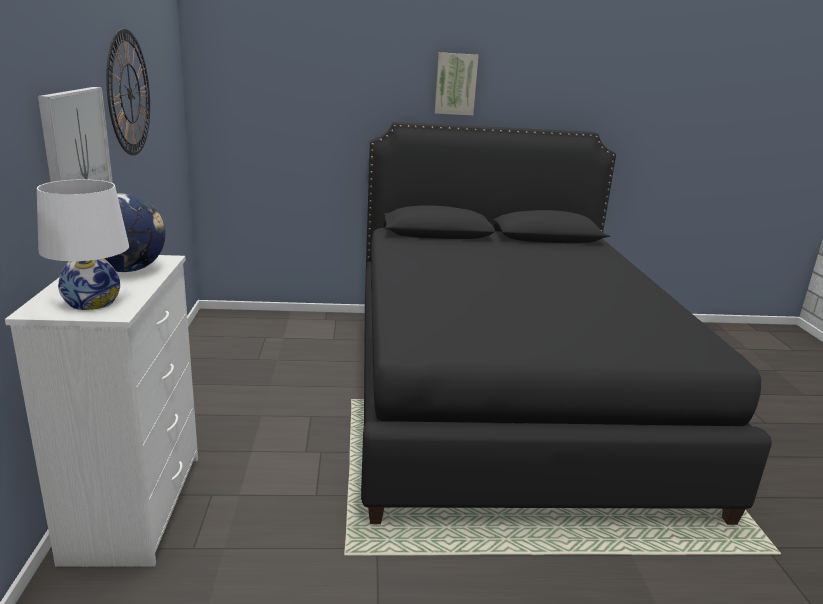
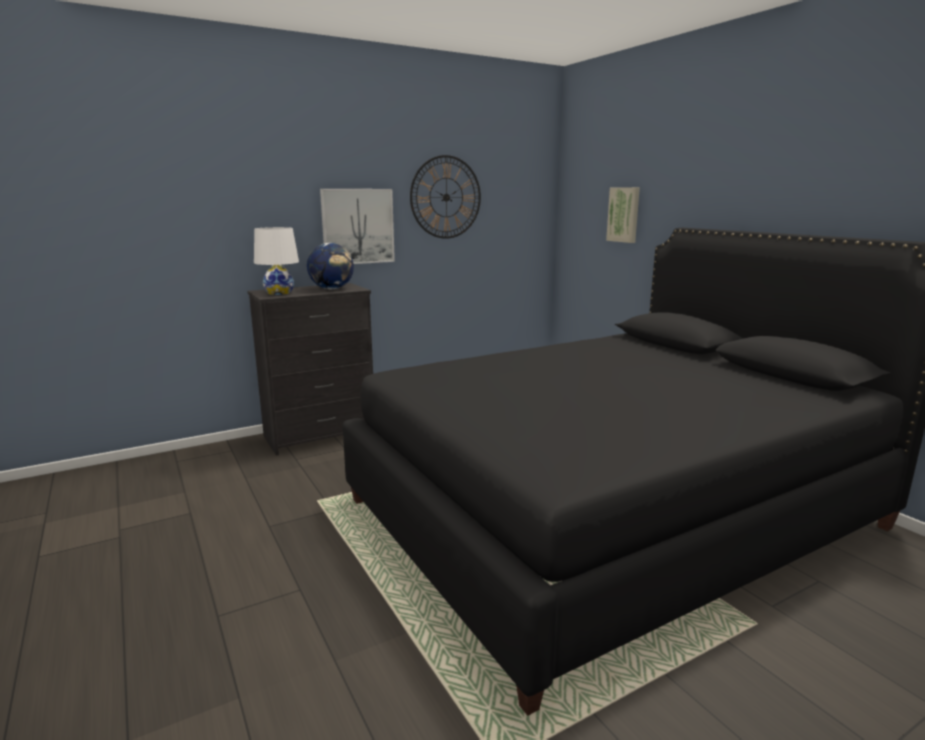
camera: 65 degrees right, 5 degrees down
white dresser [5,255,198,567] -> black dresser [247,283,373,456]
picture [435,52,479,116] -> picture moved to [606,187,640,243]

